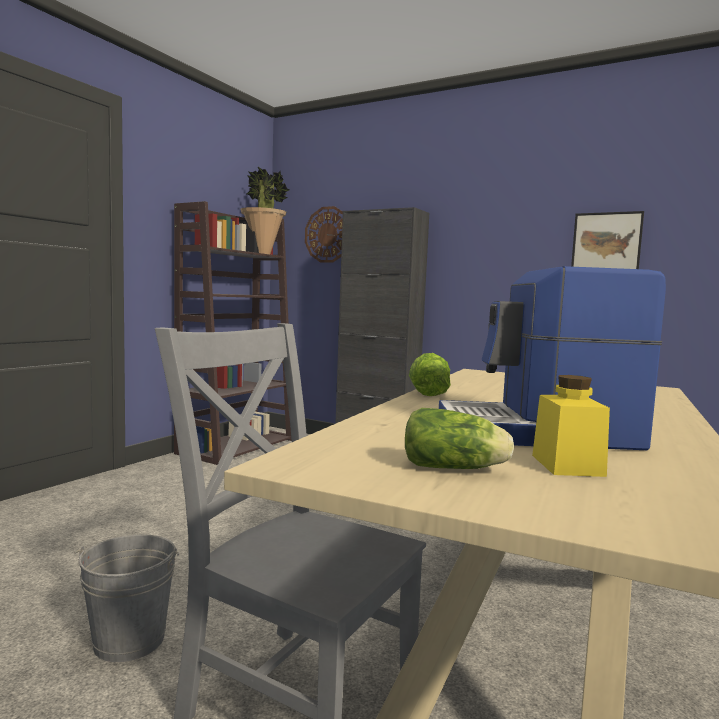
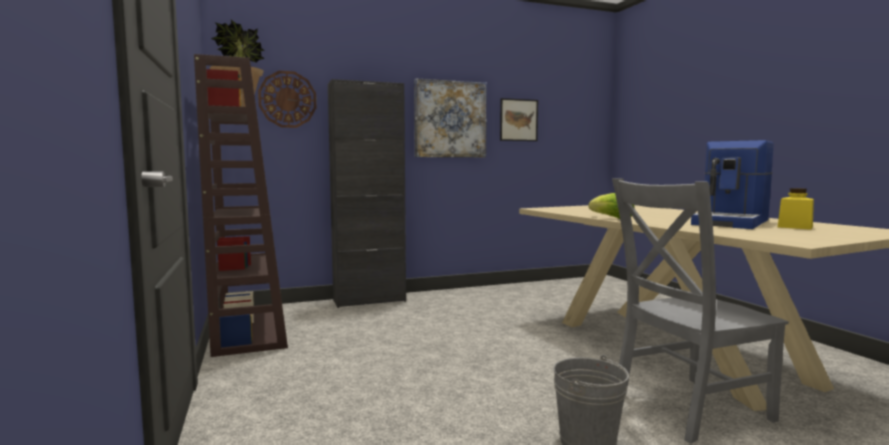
camera: 50 degrees left, 0 degrees up
lettuce [405,408,514,469] -> none
none -> picture [414,78,487,157]

